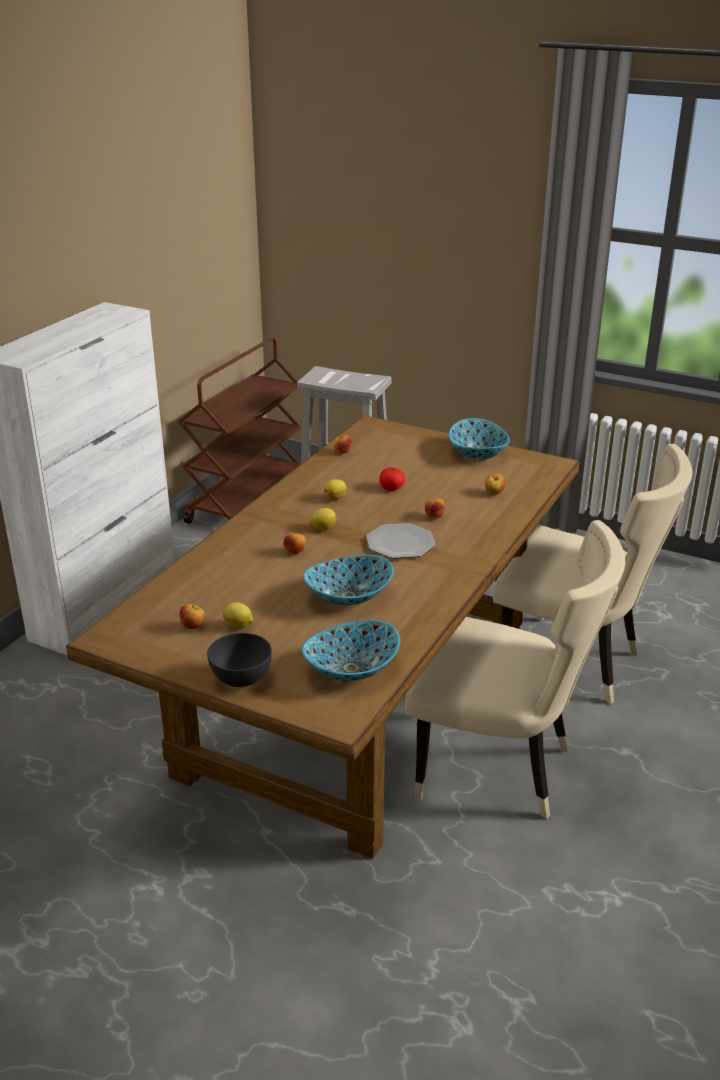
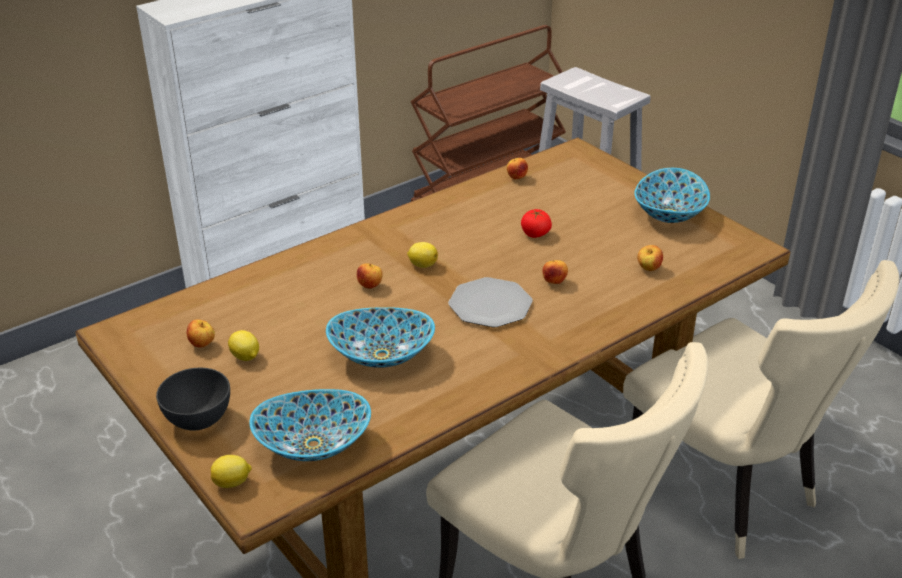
camera: 25 degrees right, 5 degrees up
lemon [324,479,347,500] -> lemon moved to [211,455,252,488]

